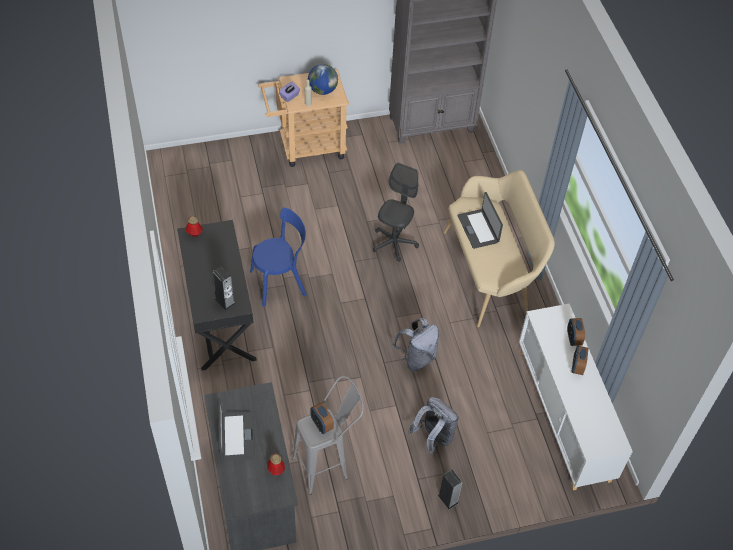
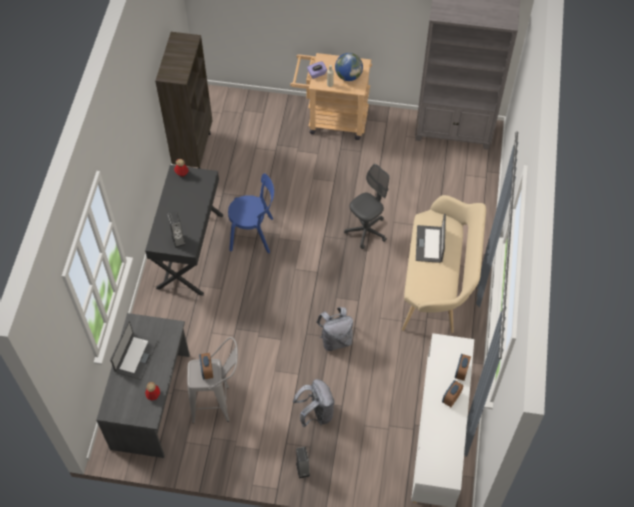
camera: 25 degrees right, 5 degrees up
none -> brown bookcase [155,32,213,169]

